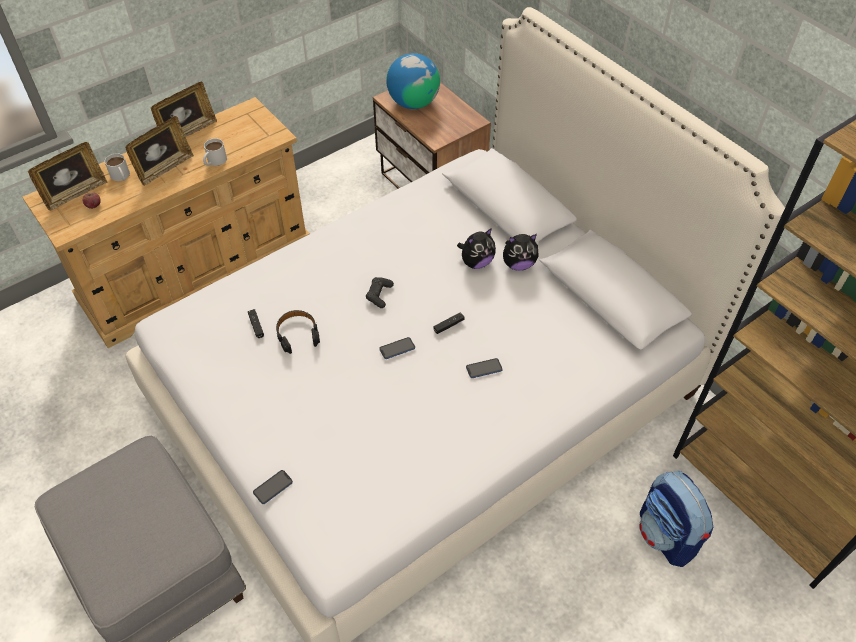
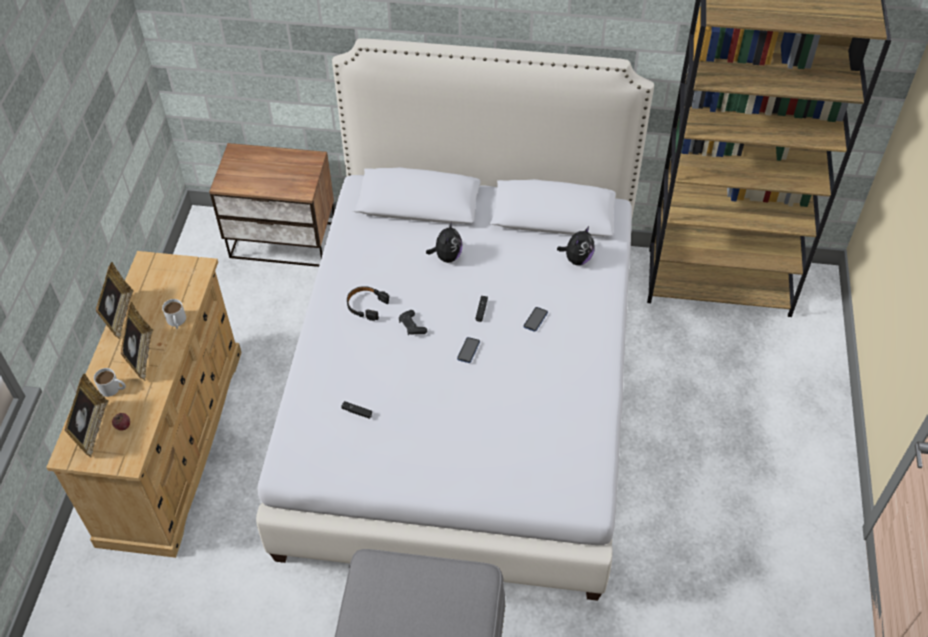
camera: 45 degrees left, 0 degrees up
phone [253,470,293,504] -> none
black headphones [276,310,320,354] -> black headphones moved to [347,286,389,321]
globe [386,53,440,109] -> none
plush toy [503,234,538,271] -> plush toy moved to [557,225,595,265]
backpack [639,471,713,567] -> none

